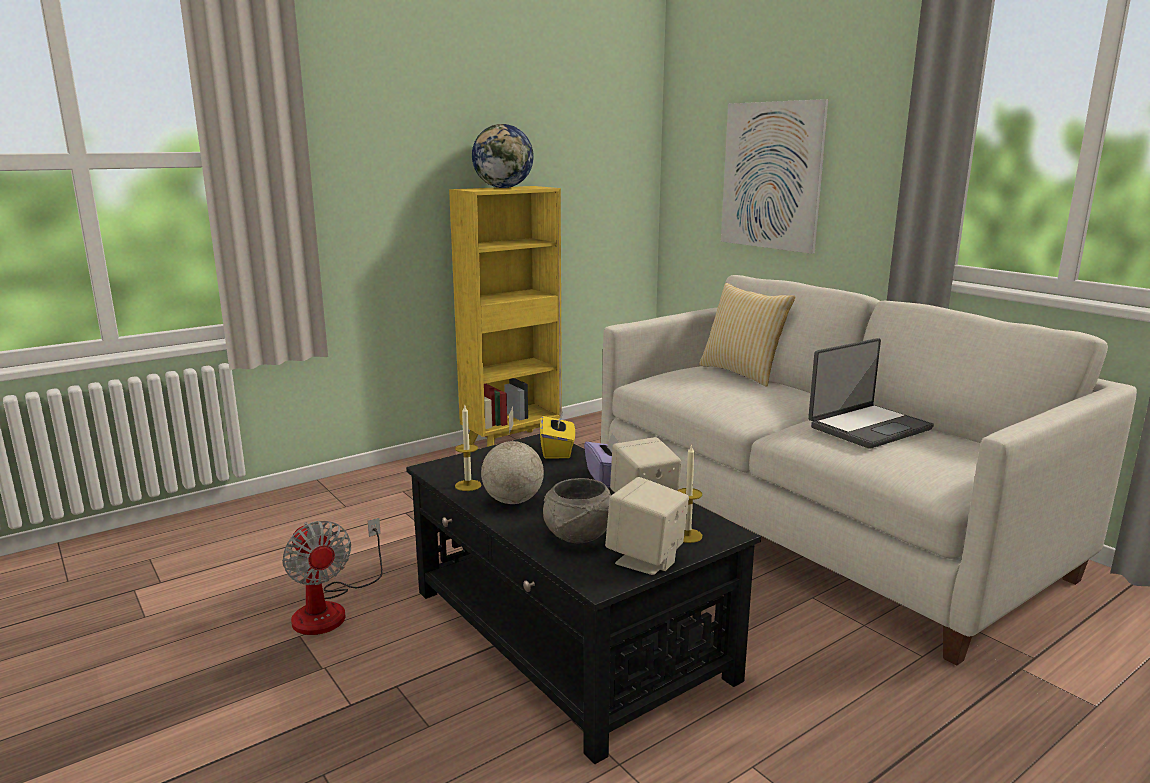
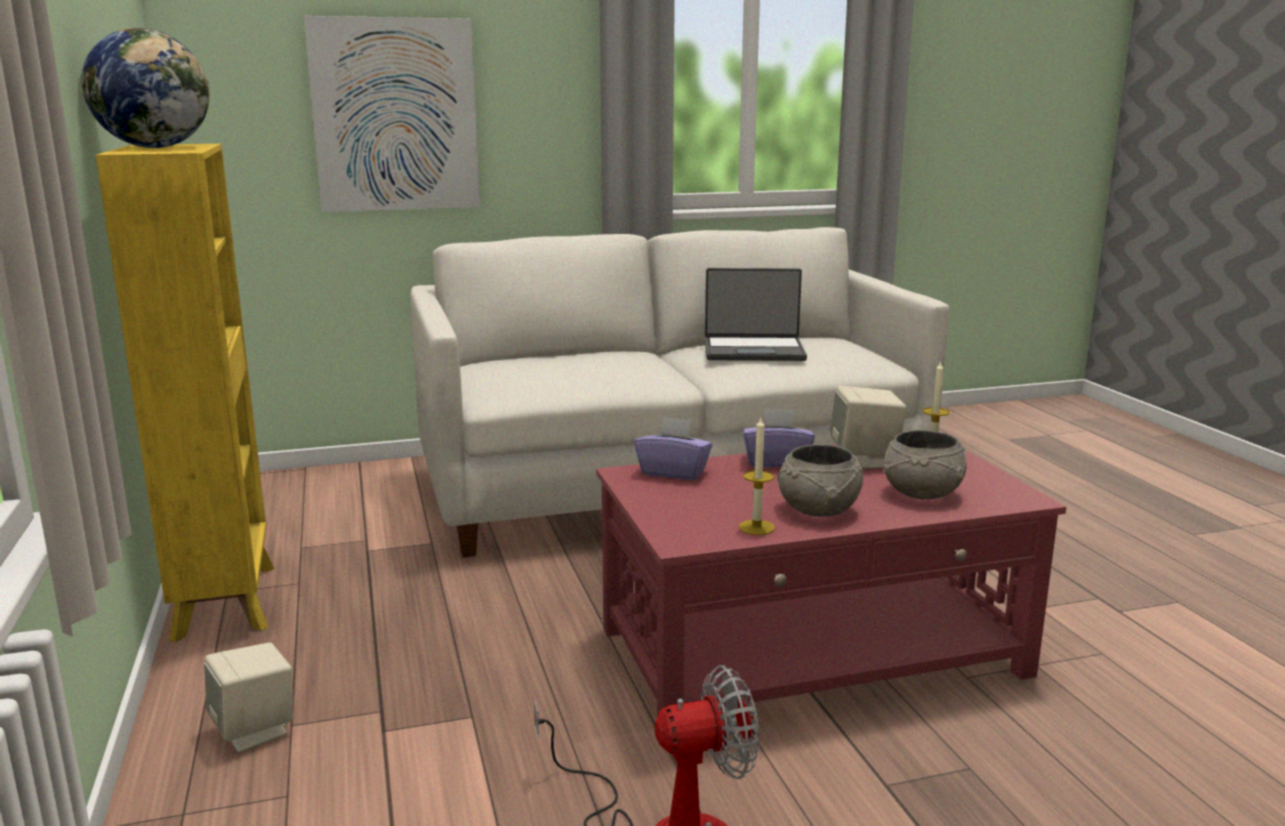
camera: 70 degrees left, 0 degrees up
black coffee table [406,434,761,764] -> red coffee table [596,444,1066,717]
globe [481,407,544,504] -> grey bowl [777,444,863,517]
yellow tissue box [540,409,575,458] -> purple tissue box [634,417,713,480]
beige speaker [605,477,689,575] -> beige speaker moved to [204,642,293,752]
pillow [699,283,796,387] -> none
laptop [808,338,934,449] -> laptop turned 105 degrees clockwise [705,268,807,361]

